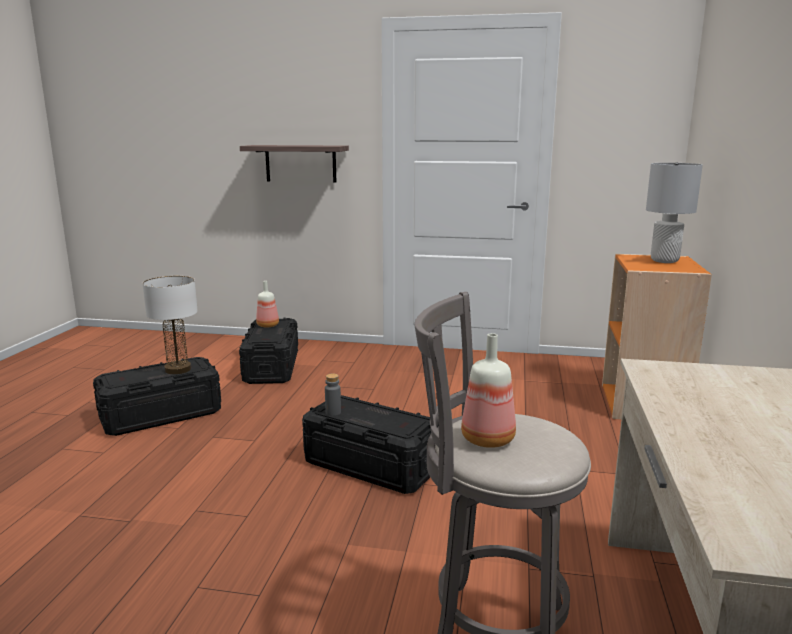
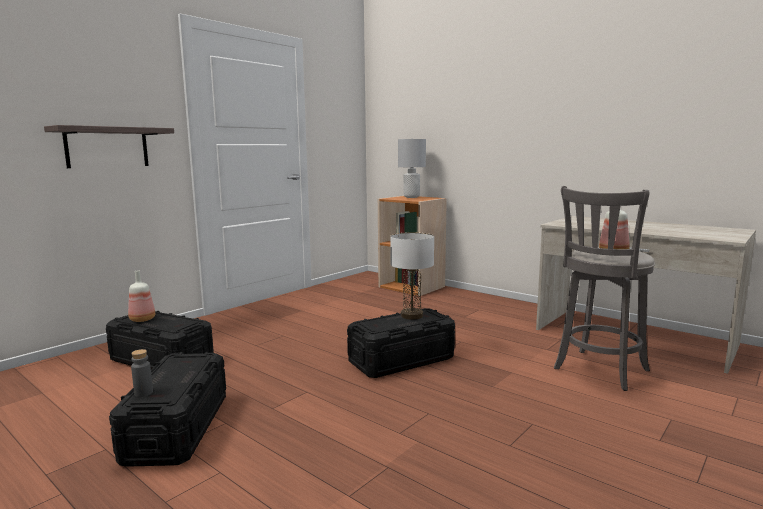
camera: 60 degrees left, 5 degrees down
table lamp [142,276,198,374] -> table lamp moved to [390,232,434,320]
grey bottle [325,373,341,416] -> grey bottle moved to [131,349,153,397]

